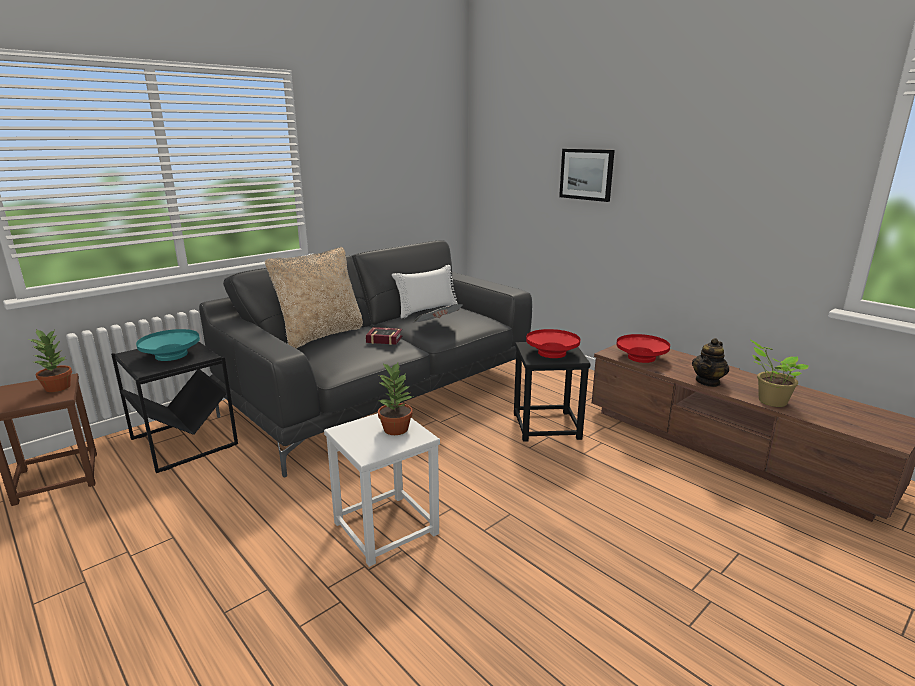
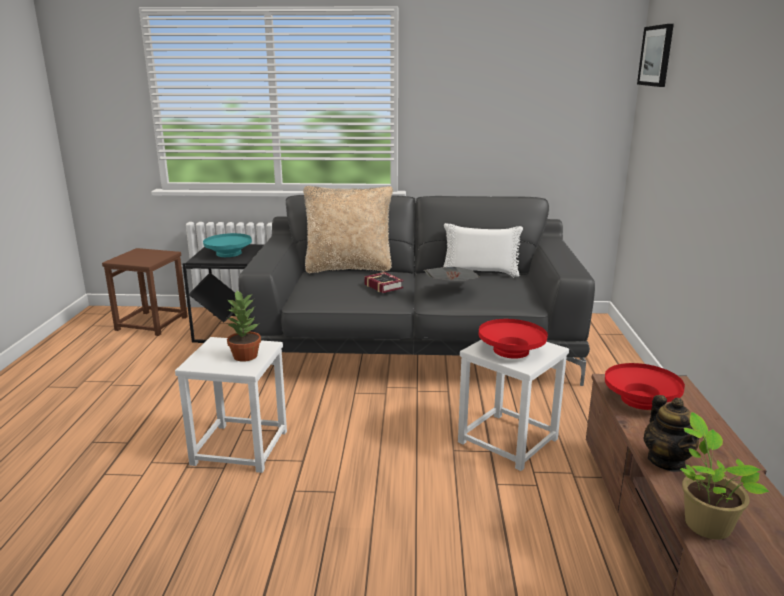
camera: 45 degrees right, 0 degrees up
potted plant [29,329,72,392] -> none
black stool [514,342,591,442] -> white stool [458,340,569,471]
picture [559,149,615,202] -> picture moved to [637,24,674,87]
teapot [692,338,729,387] -> teapot turned 90 degrees counterclockwise [643,395,699,472]

